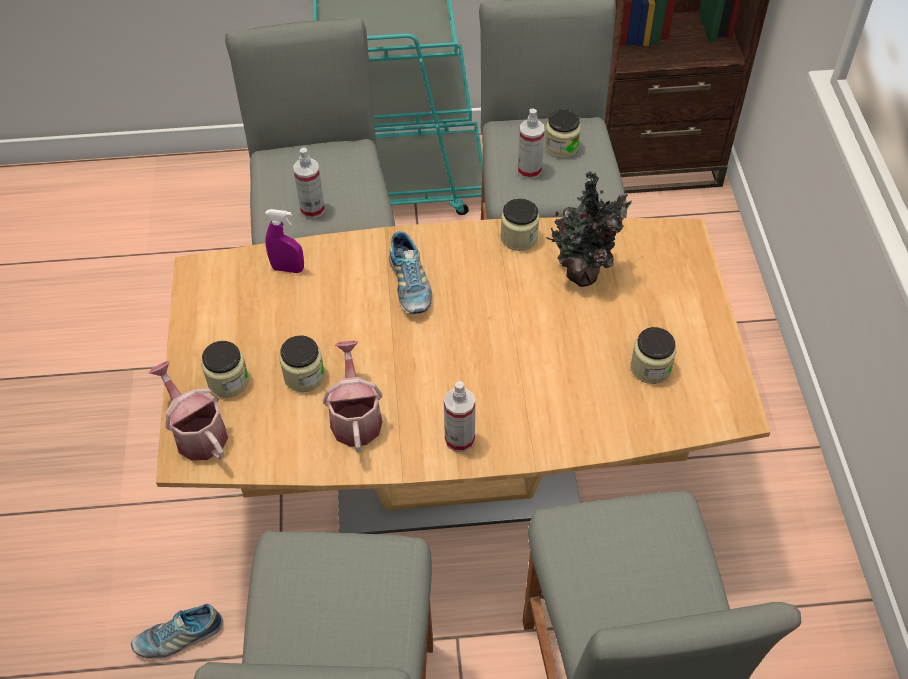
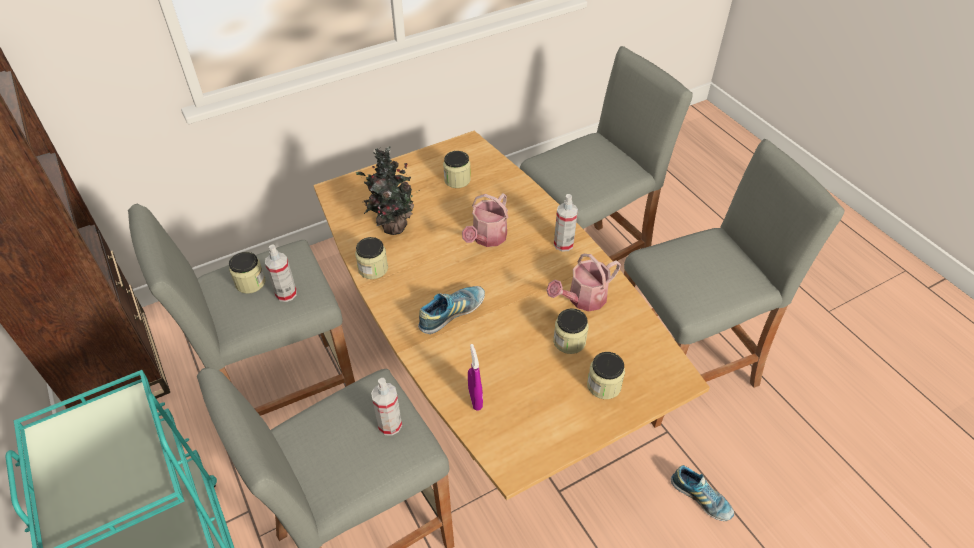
camera: 115 degrees left, 5 degrees down
watering can [149,361,228,461] -> watering can moved to [462,193,508,247]

